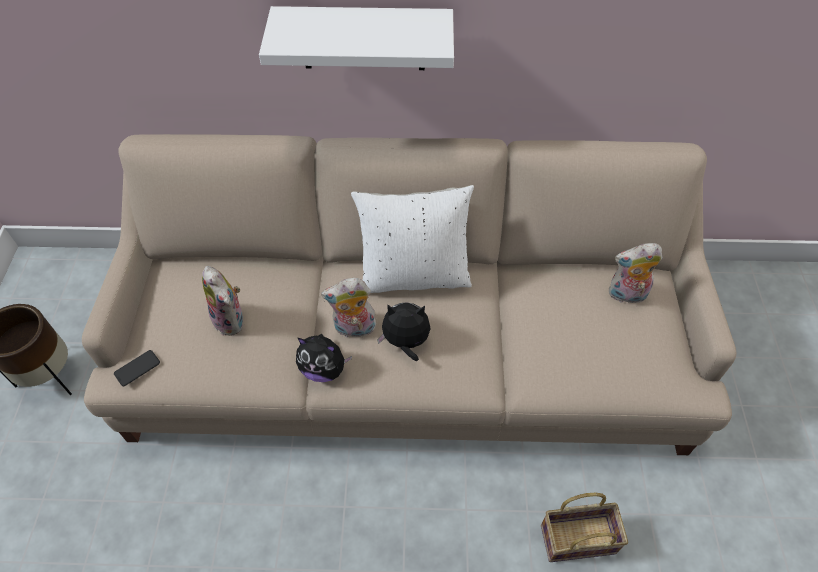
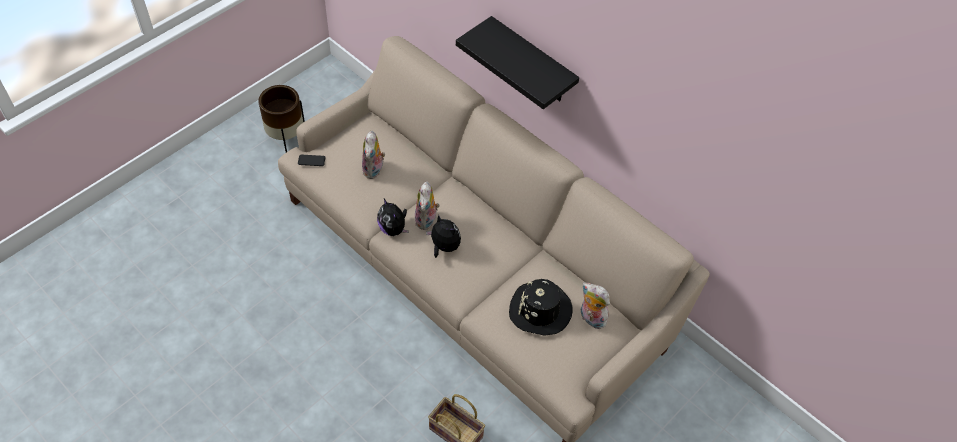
camera: 40 degrees right, 0 degrees up
white shelf [259,6,454,70] -> black shelf [456,16,579,109]
plush toy [321,278,376,337] -> plush toy turned 120 degrees counterclockwise [415,182,440,230]
white pillow [351,185,474,293] -> none
none -> black hat [509,279,573,336]

